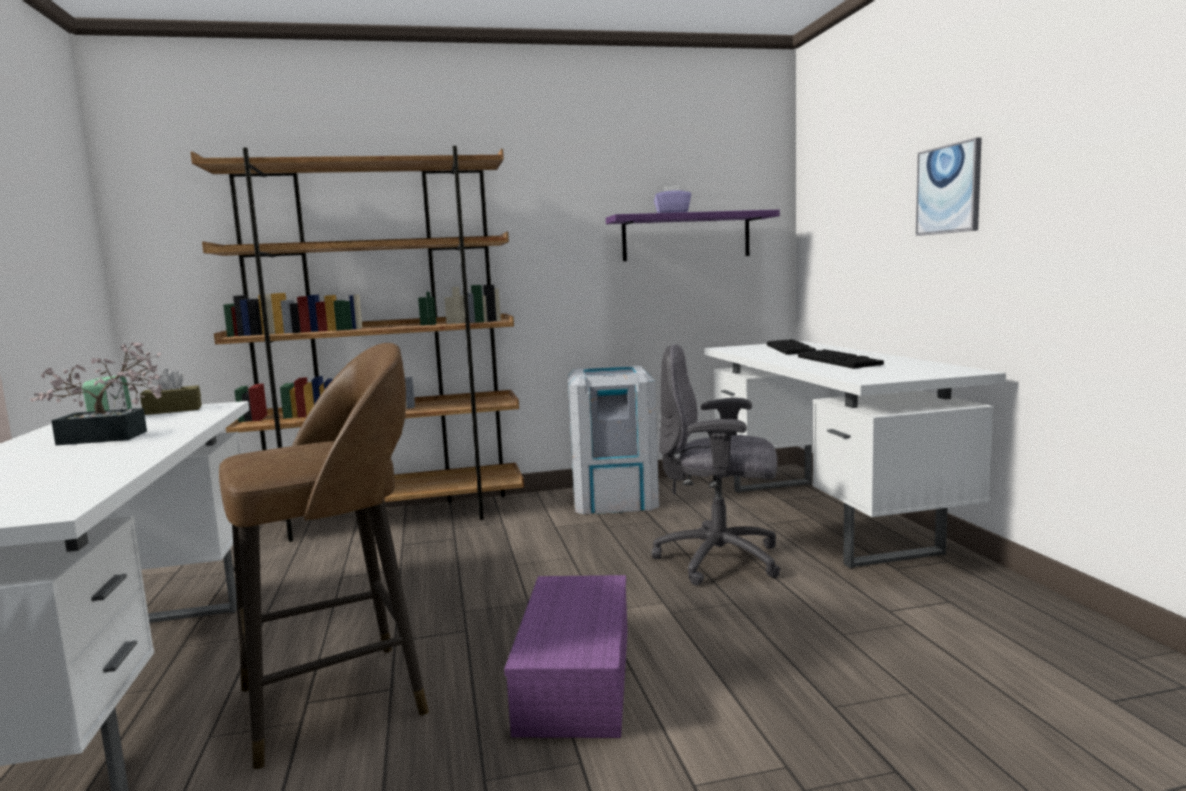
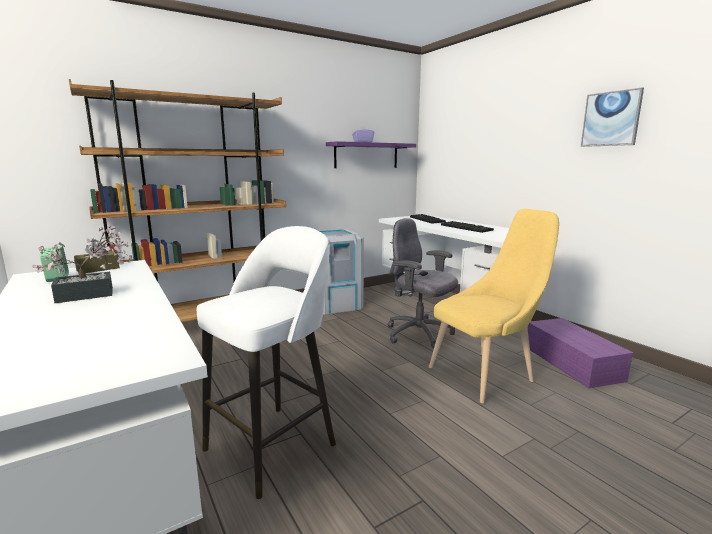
camera: 20 degrees left, 5 degrees up
brown stool [219,343,429,770] -> white stool [197,226,336,499]
purple storage box [504,575,628,738] -> purple storage box moved to [528,318,634,388]
grey office chair [652,344,781,586] -> grey office chair turned 45 degrees clockwise [387,218,458,349]
picture [916,137,982,236] -> picture moved to [581,87,644,147]
none -> yellow chair [429,209,559,403]

